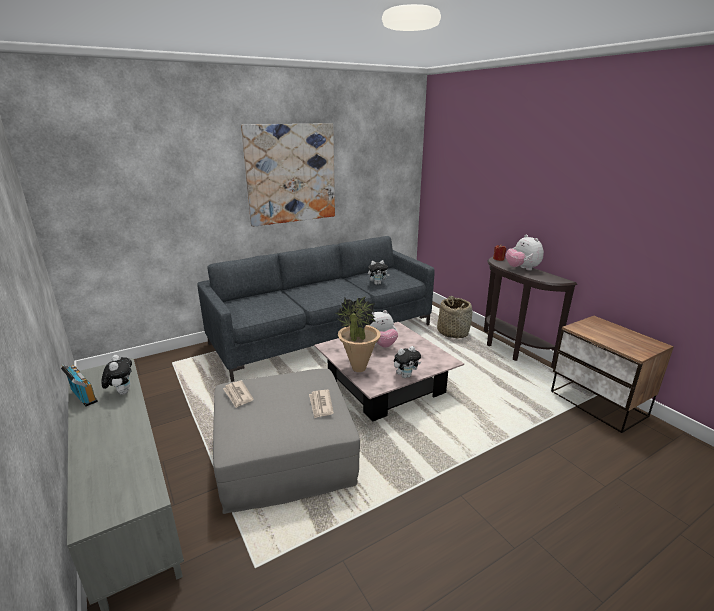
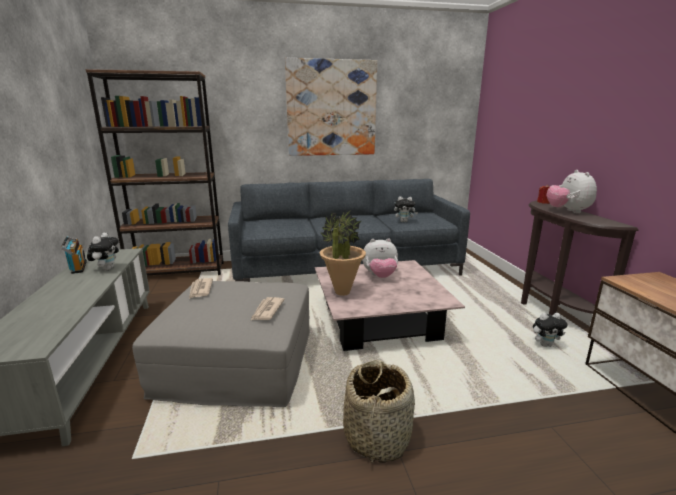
camera: 20 degrees right, 5 degrees down
plush toy [394,346,421,378] -> plush toy moved to [533,313,567,347]
basket [437,296,472,339] -> basket moved to [343,360,415,463]
none -> brown bookcase [86,69,224,275]

